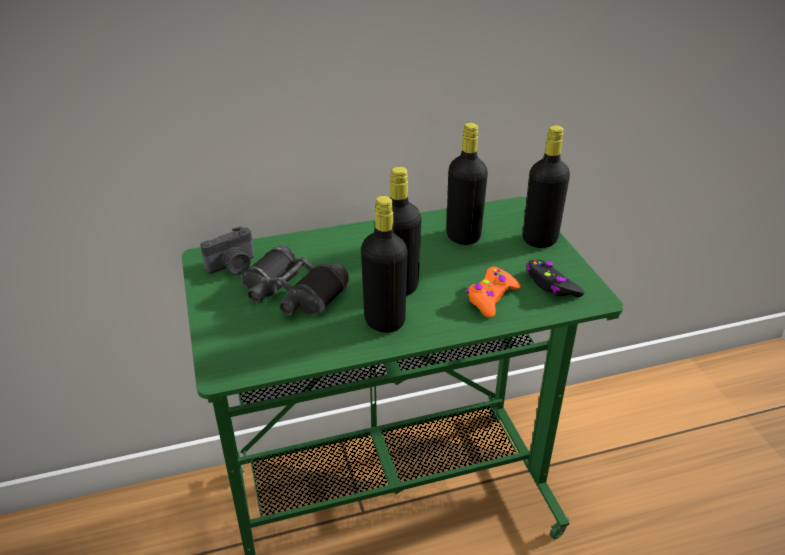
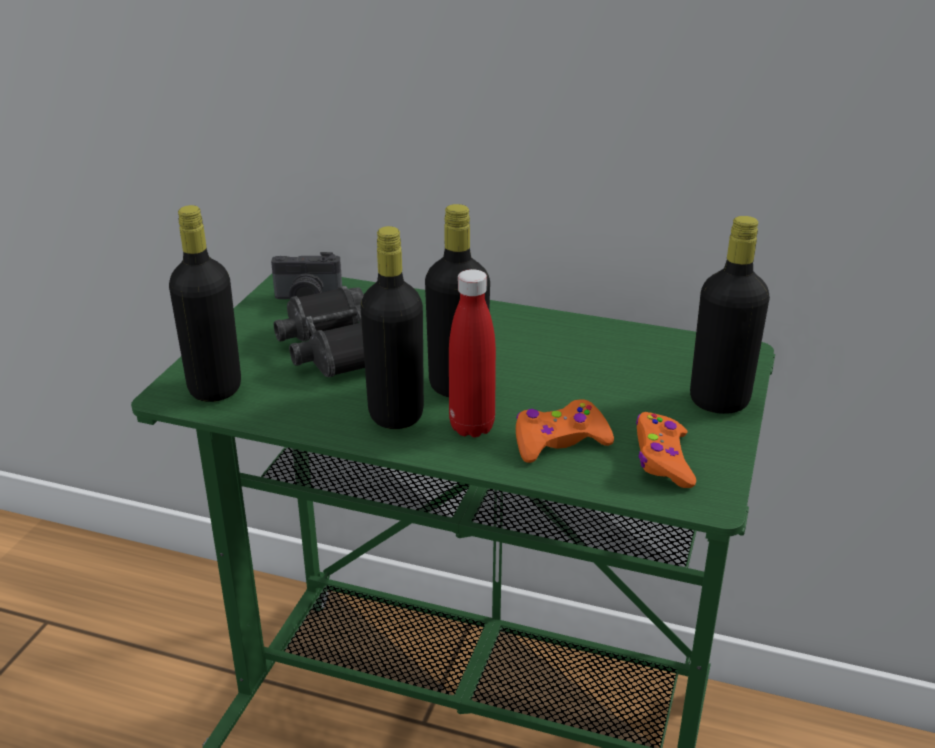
camera: 35 degrees right, 5 degrees down
black bottle [446,123,488,245] -> black bottle moved to [169,205,241,402]
black game controller [526,260,584,297] -> orange game controller [636,412,696,488]
none -> red bottle [449,269,496,437]

